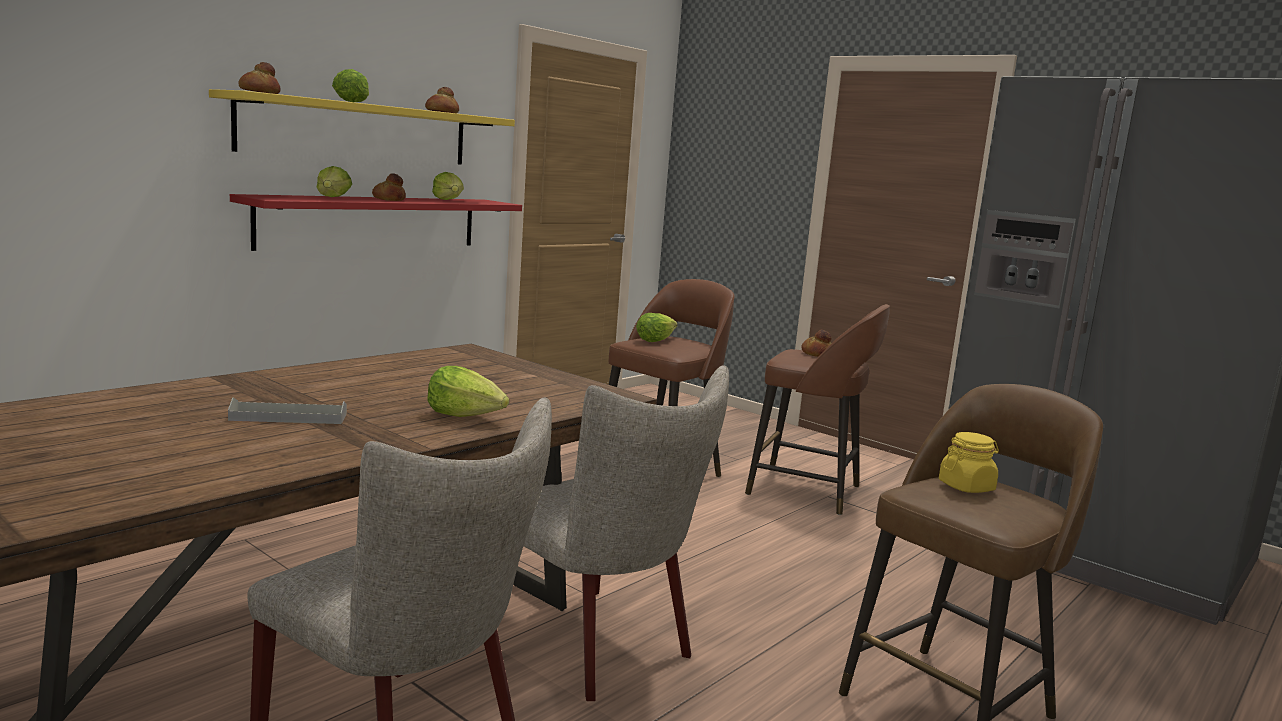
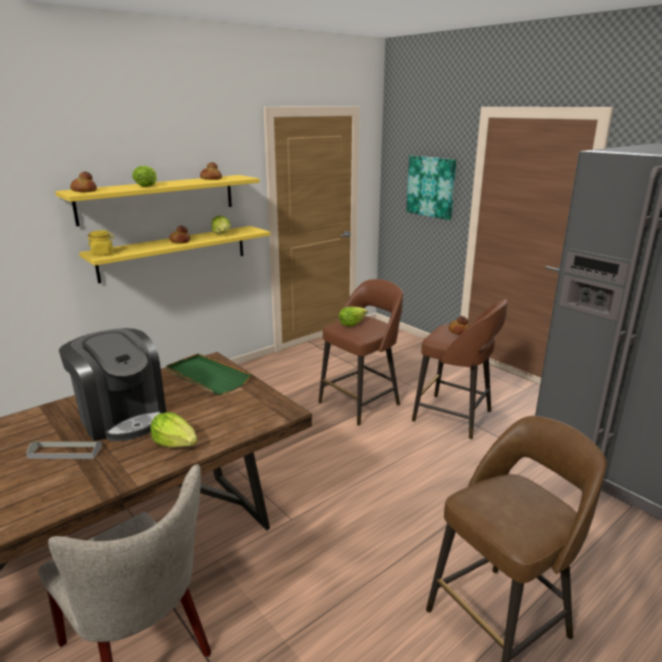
camera: 10 degrees right, 10 degrees up
red shelf [230,194,522,251] -> yellow shelf [79,226,270,284]
lettuce [317,166,352,197] -> none
beige chair [524,365,729,701] -> none
yellow jar [939,432,999,493] -> yellow jar moved to [88,230,114,255]
none -> coffee machine [59,328,166,442]
none -> green tray [166,354,251,395]
none -> picture [406,156,456,220]

